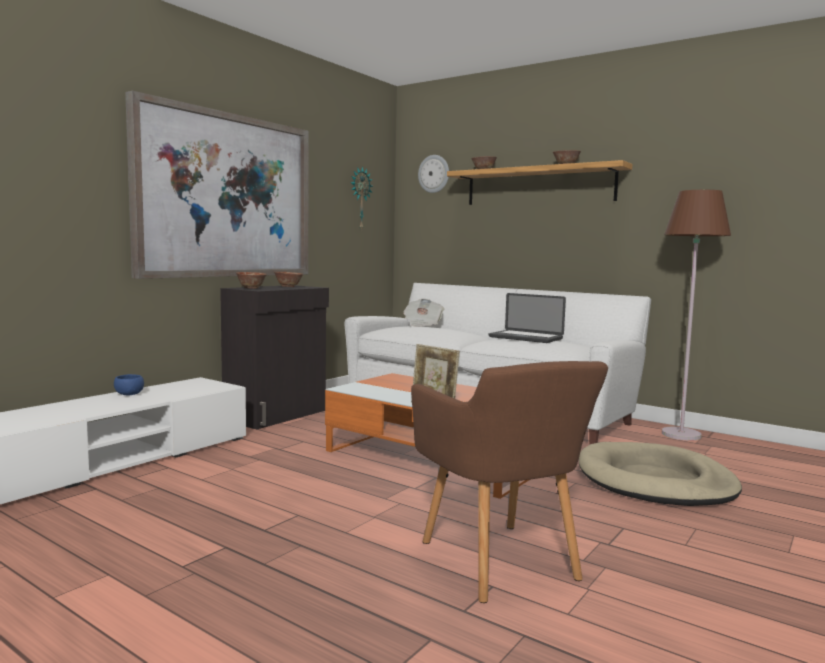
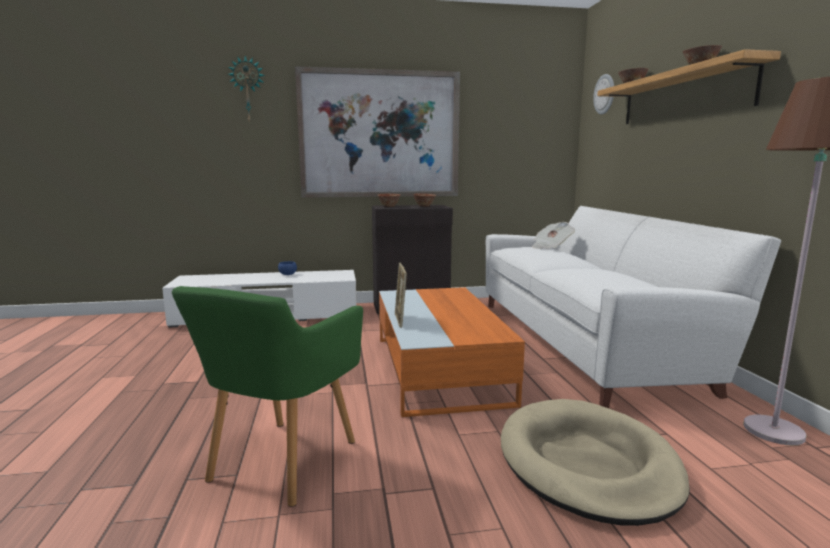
camera: 45 degrees right, 5 degrees up
wall clock [351,166,373,231] -> wall clock moved to [228,56,265,124]
brown armchair [411,361,608,603] -> green armchair [172,286,363,507]
laptop [488,293,566,343] -> none

